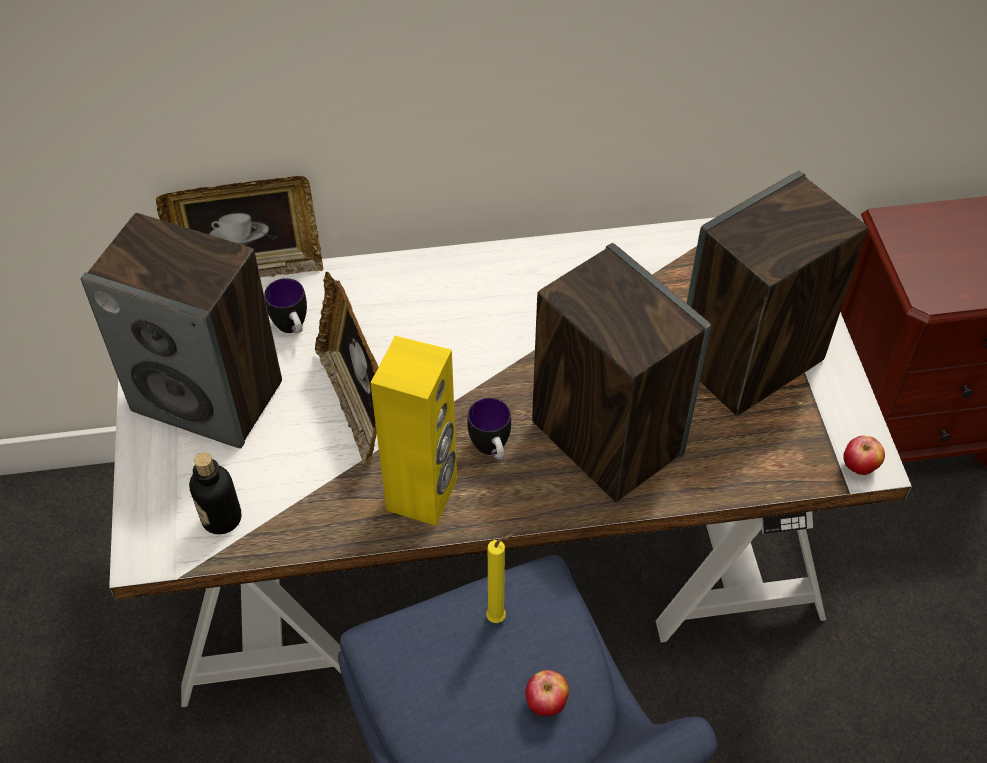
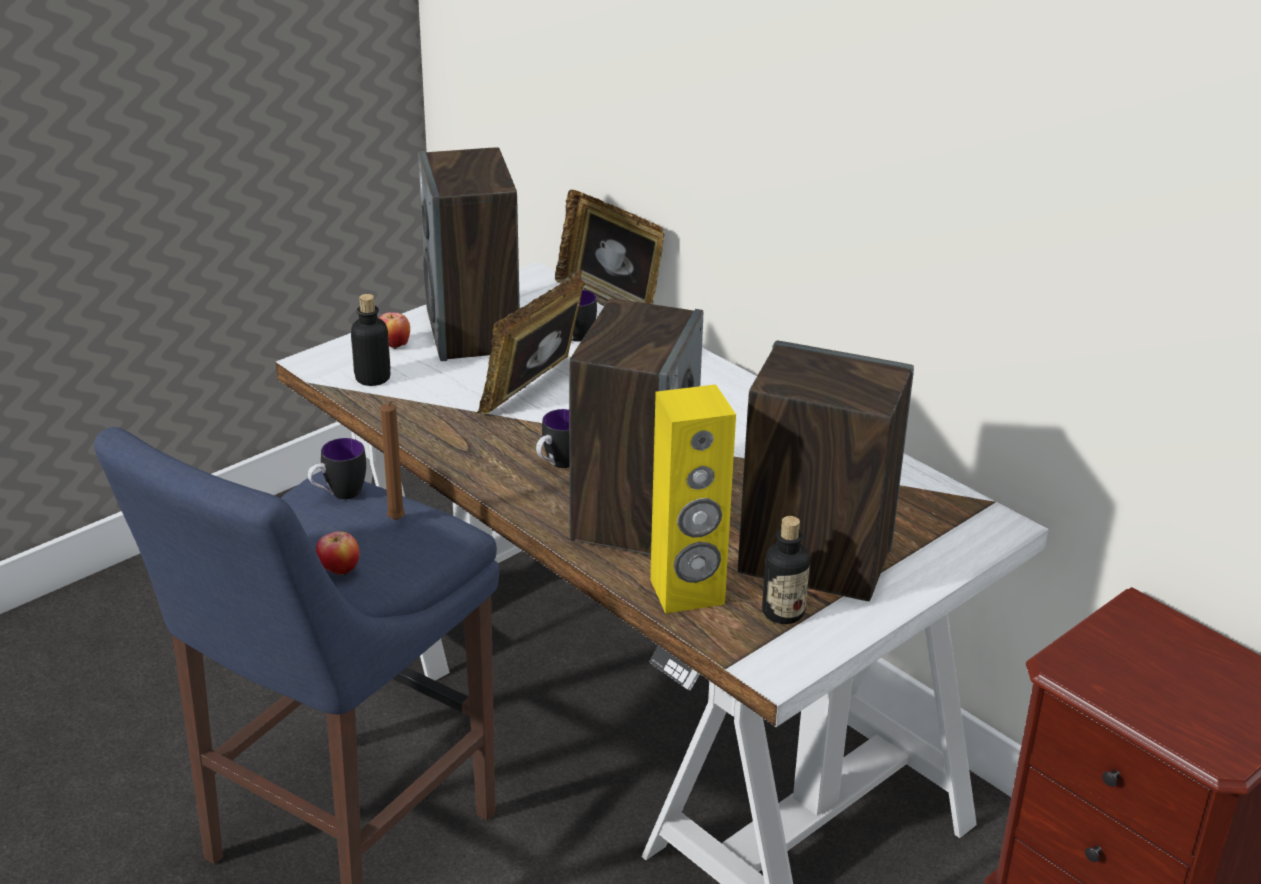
camera: 55 degrees right, 20 degrees down
yellow speaker [370,336,457,526] -> yellow speaker moved to [650,384,736,614]
yellow candle [486,534,514,623] -> brown candle [380,399,405,520]
apple [843,436,885,475] -> apple moved to [379,312,410,350]
none -> mug [308,438,366,500]
none -> bottle [762,516,810,624]

